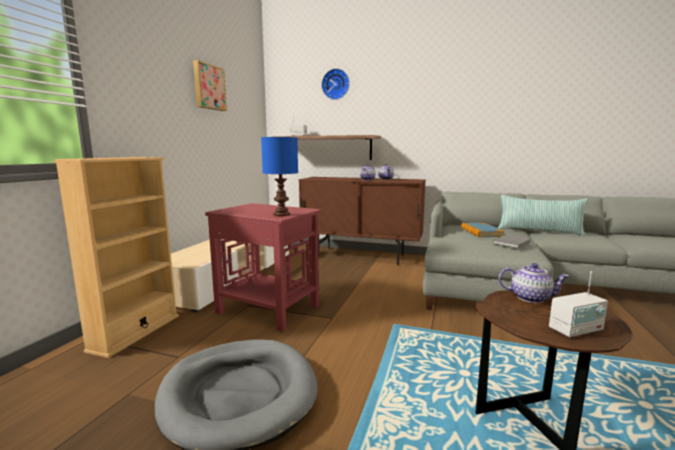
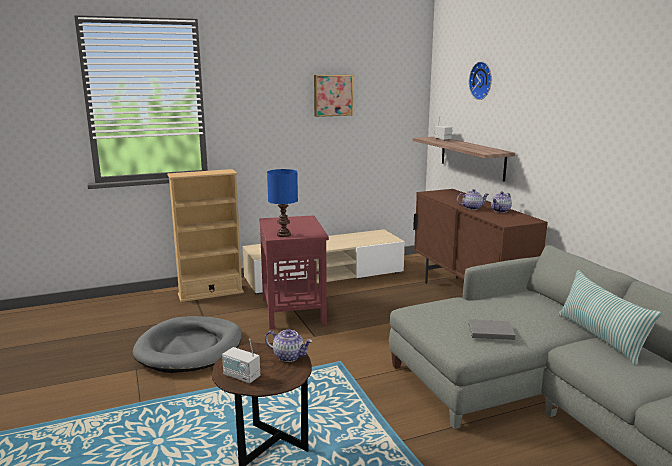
camera: 50 degrees right, 5 degrees up
book [462,223,505,237] -> none
teapot [499,263,570,303] -> teapot turned 45 degrees counterclockwise [265,329,312,362]

